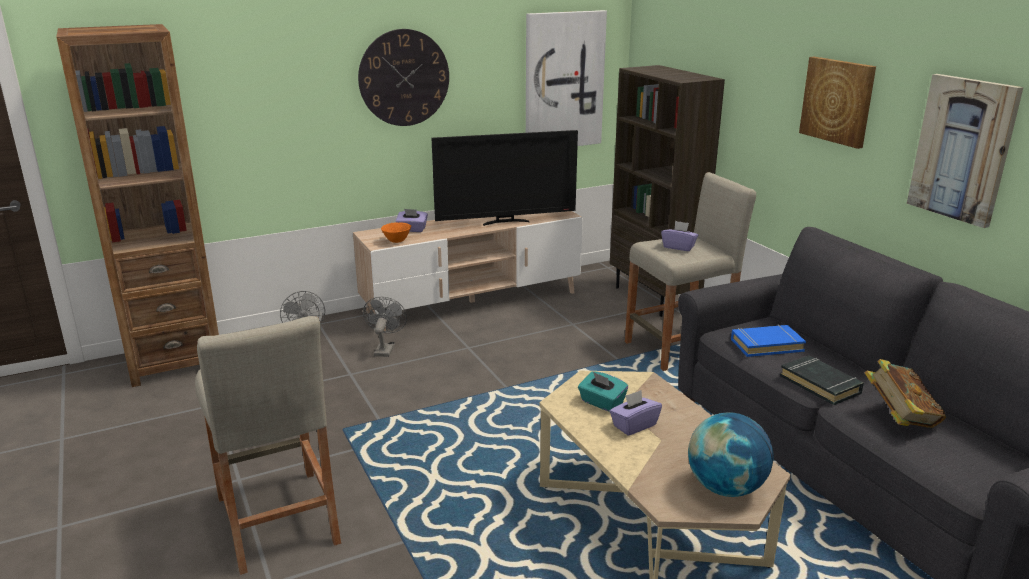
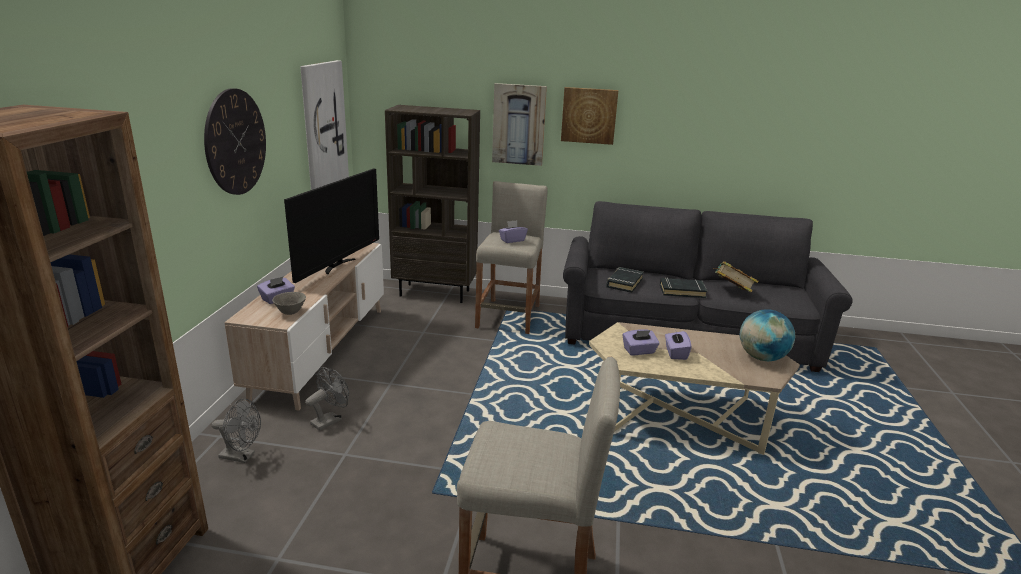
camera: 55 degrees left, 0 degrees up
grey fan [363,297,407,357] -> grey fan turned 90 degrees clockwise [305,367,349,431]
orange bowl [381,222,411,243] -> grey bowl [272,292,306,315]
turquoise tissue box [578,371,628,411] -> purple tissue box [623,329,660,355]
blue book [731,325,806,357] -> black book [606,267,644,293]
picture [907,74,1023,228] -> picture moved to [492,83,547,166]

